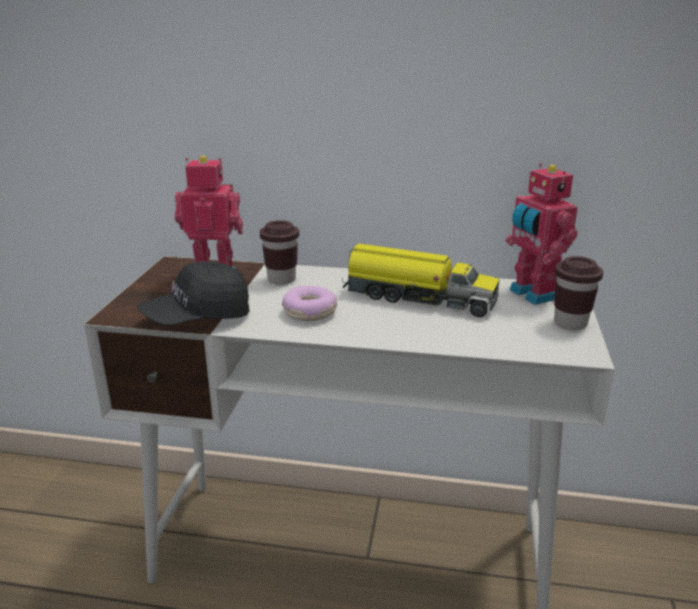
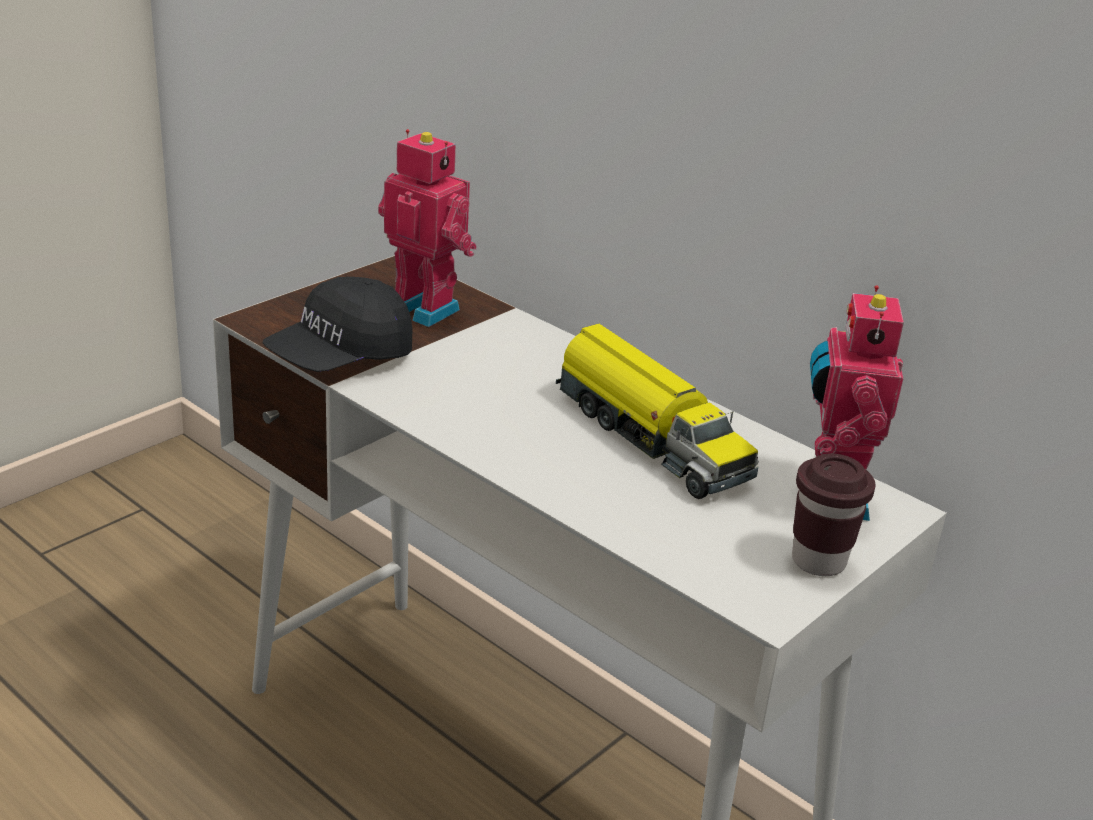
camera: 30 degrees right, 5 degrees up
black cap [137,261,249,325] -> black cap turned 45 degrees counterclockwise [263,277,413,372]
brown cup [260,220,299,284] -> none
donut [282,286,337,321] -> none

